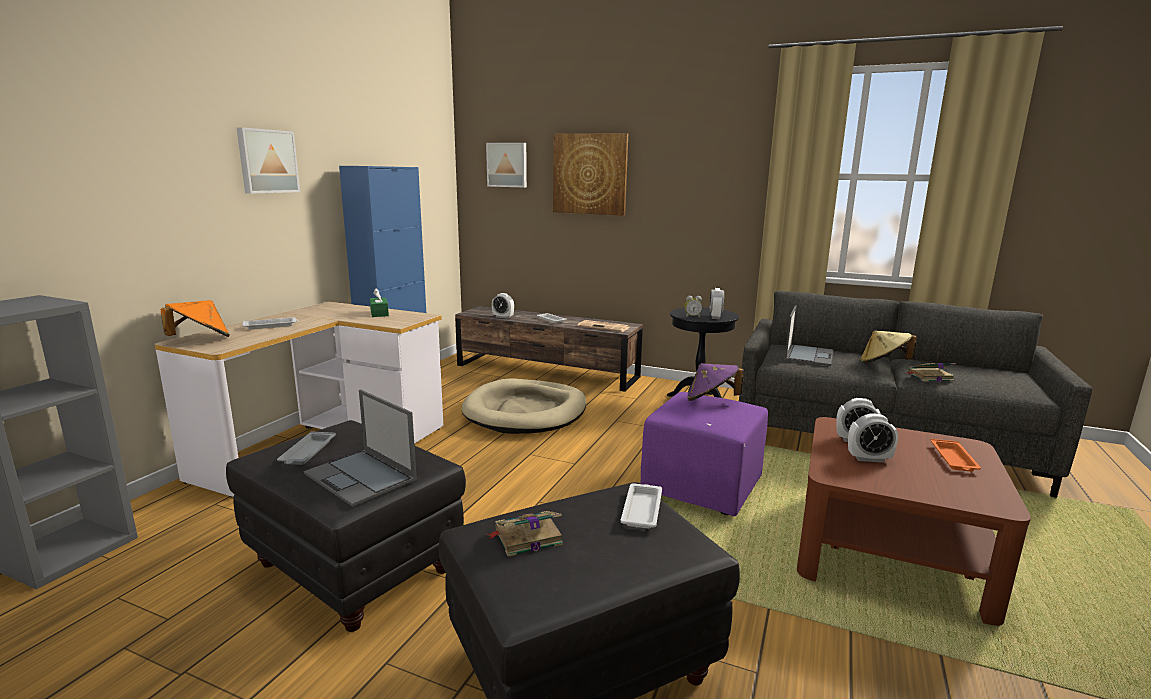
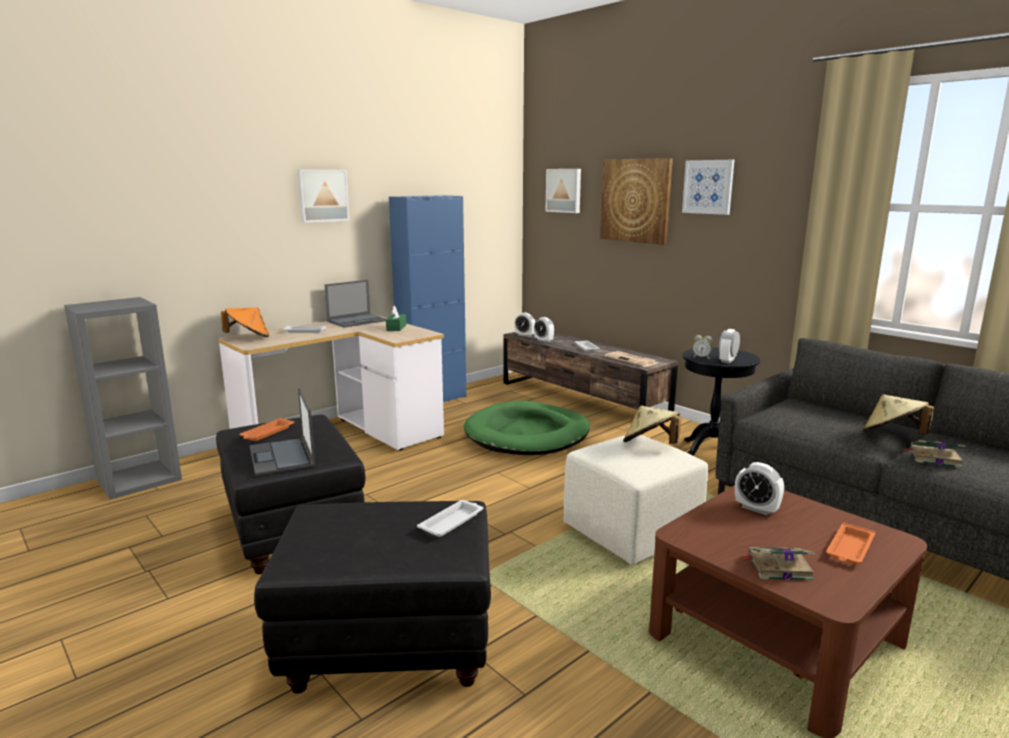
camera: 25 degrees right, 0 degrees up
grey tray [277,431,336,465] -> orange tray [240,418,294,441]
beige dog bed [461,378,586,434] -> green dog bed [464,401,590,455]
book [487,511,563,557] -> book moved to [742,546,816,581]
purple ottoman [640,392,768,516] -> beige ottoman [563,435,708,565]
purple hat [687,363,744,401] -> beige hat [623,406,681,444]
laptop [785,305,833,366] -> laptop moved to [325,280,386,328]
alarm clock [848,414,898,463] -> alarm clock moved to [514,312,535,337]
none -> picture [682,160,734,215]

